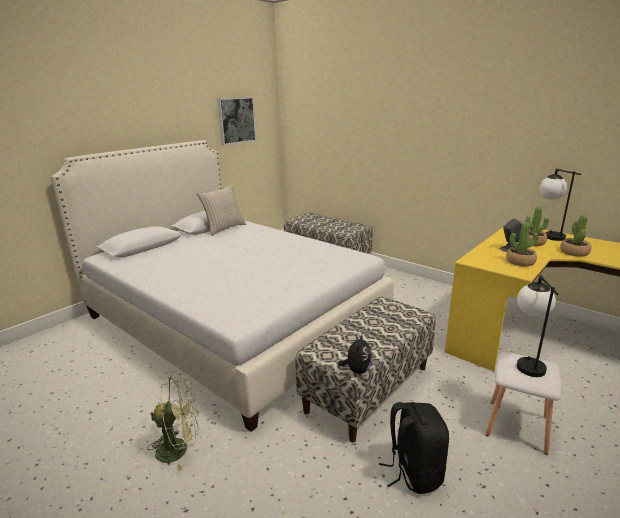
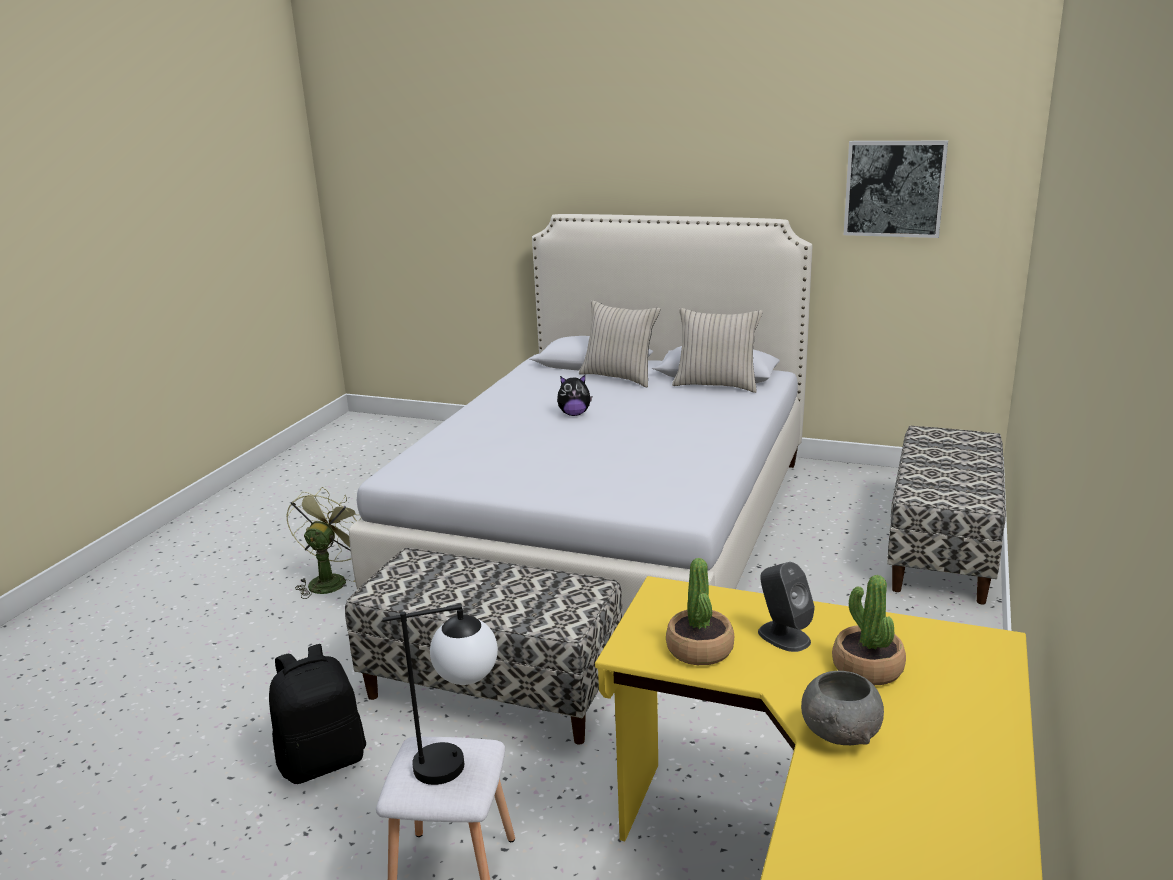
camera: 70 degrees right, 0 degrees up
green fan [147,374,198,471] -> green fan turned 135 degrees counterclockwise [286,487,361,599]
plush toy [338,334,372,374] -> plush toy moved to [557,375,592,416]
table lamp [540,169,581,241] -> none
potted plant [560,215,591,257] -> grey bowl [801,671,884,745]
none -> beige pillow [579,300,660,387]

